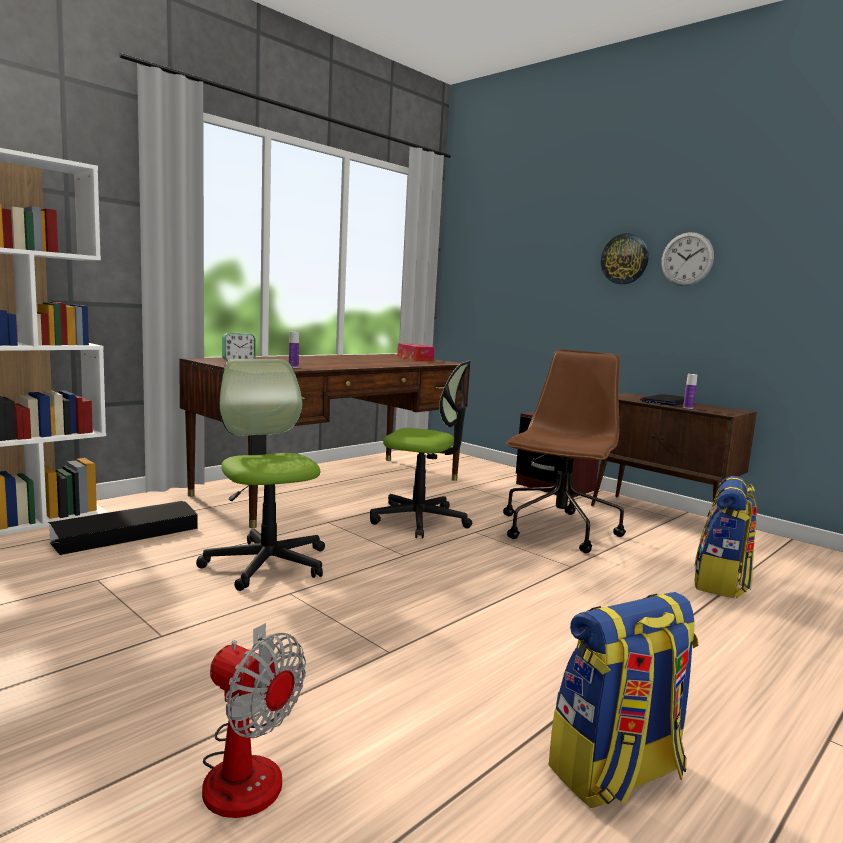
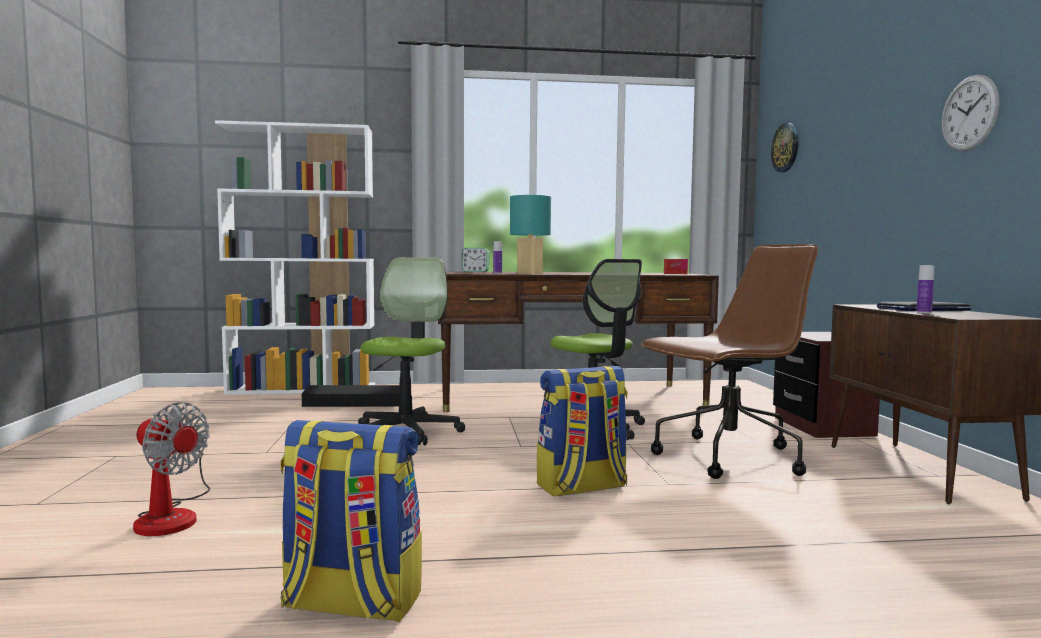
camera: 40 degrees right, 5 degrees down
fan [202,623,306,818] -> fan turned 45 degrees counterclockwise [133,402,210,536]
wall clock [601,233,649,284] -> wall clock moved to [771,123,799,172]
backpack [694,476,757,598] -> backpack moved to [537,366,628,497]
none -> turquoise table lamp [510,195,551,274]

